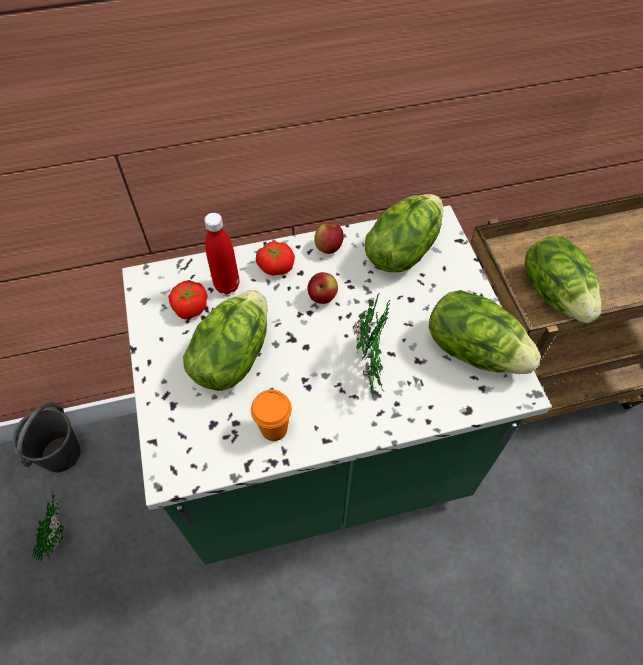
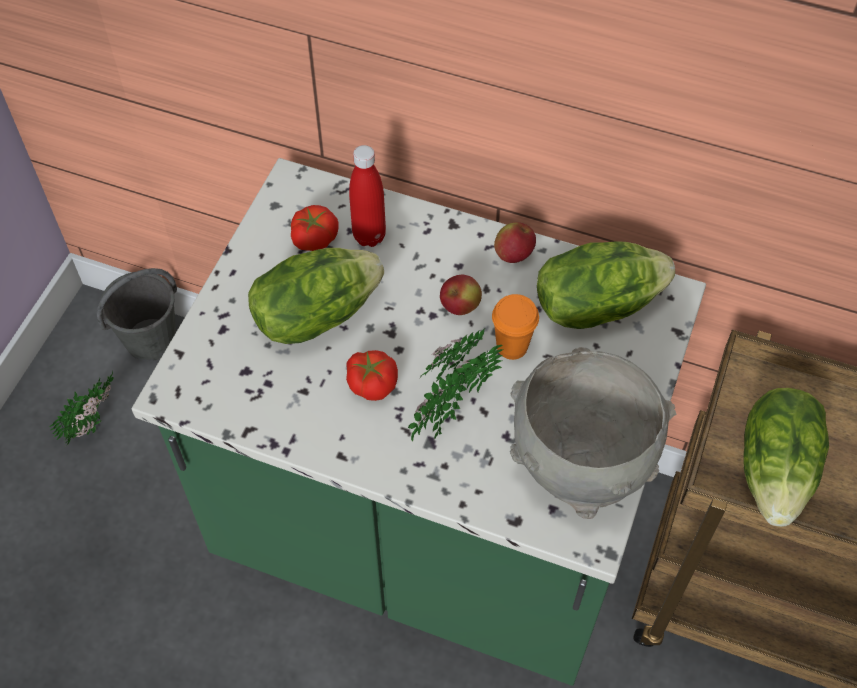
camera: 35 degrees right, 0 degrees up
orange cup [251,389,292,441] -> orange cup moved to [492,294,539,360]
tomato [256,241,295,275] -> tomato moved to [346,350,398,401]
lettuce [429,290,541,374] -> grey bowl [510,347,677,519]

